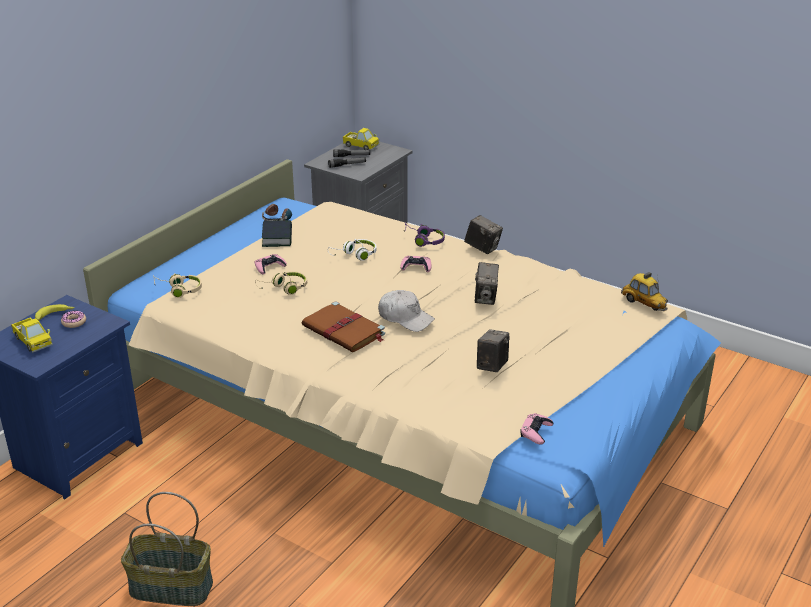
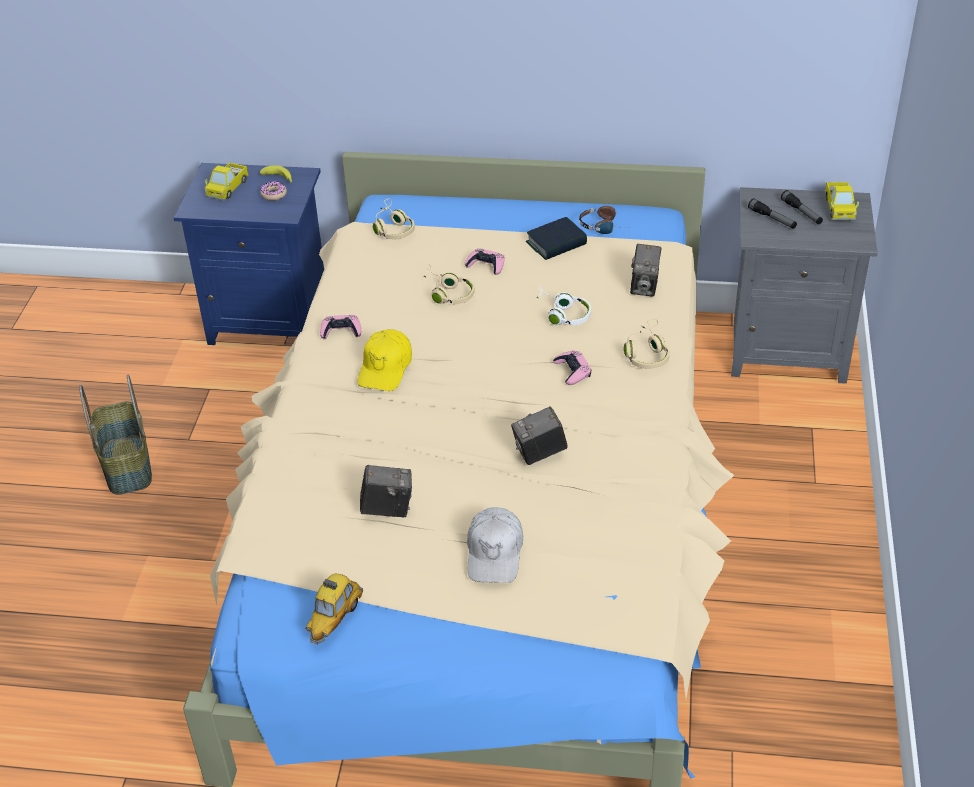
camera: 65 degrees right, 10 degrees up
brown book [302,302,385,352] -> yellow cap [357,329,412,391]
white cap [378,290,435,332] -> white cap moved to [467,507,523,583]
purple headphones [404,222,445,247] -> beige headphones [624,319,670,369]
camera [464,215,503,254] -> camera moved to [630,244,661,297]
pink game controller [520,413,553,445] -> pink game controller moved to [320,315,361,339]
toy car [621,272,668,311] -> toy car moved to [306,574,363,645]

